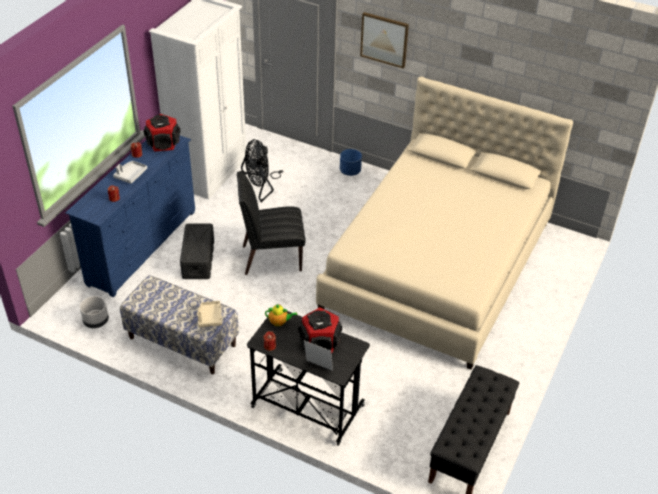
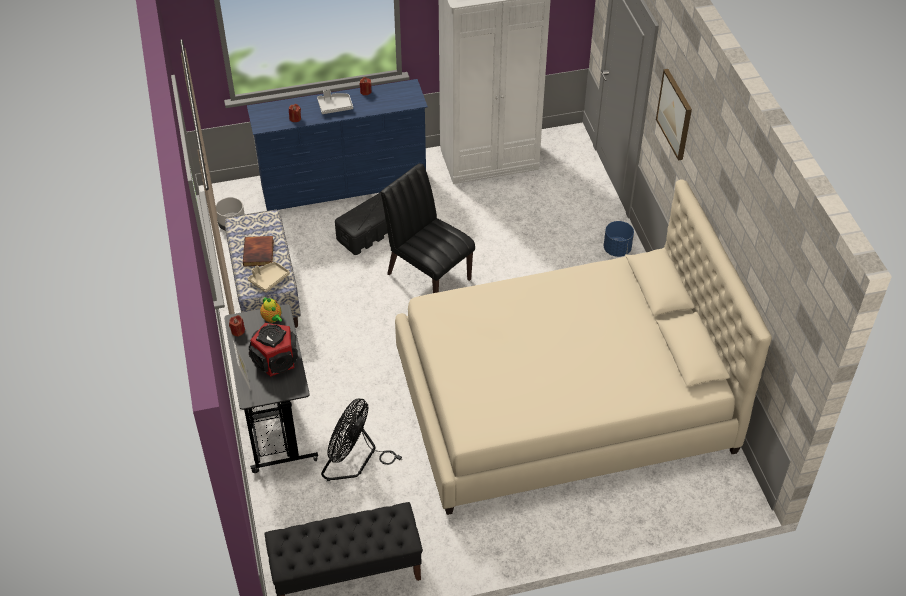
camera: 50 degrees right, 5 degrees up
speaker [144,114,180,151] -> none
black fan [241,139,283,202] -> black fan moved to [321,399,402,481]
none -> book [243,236,274,266]

